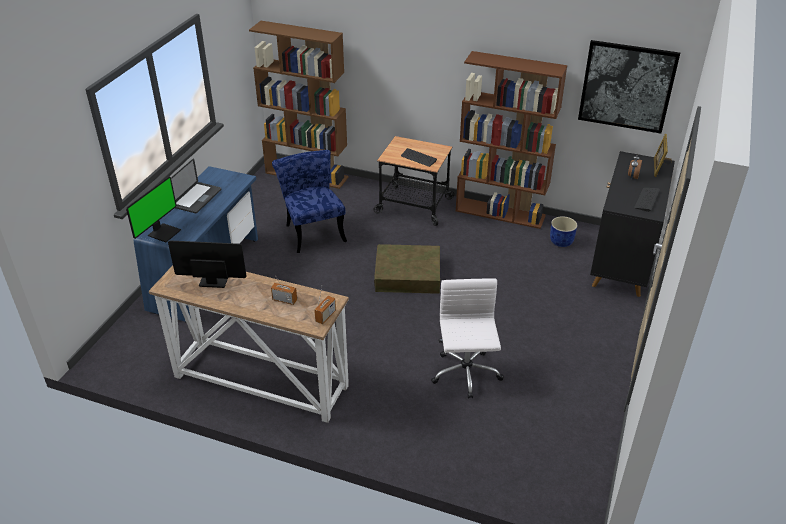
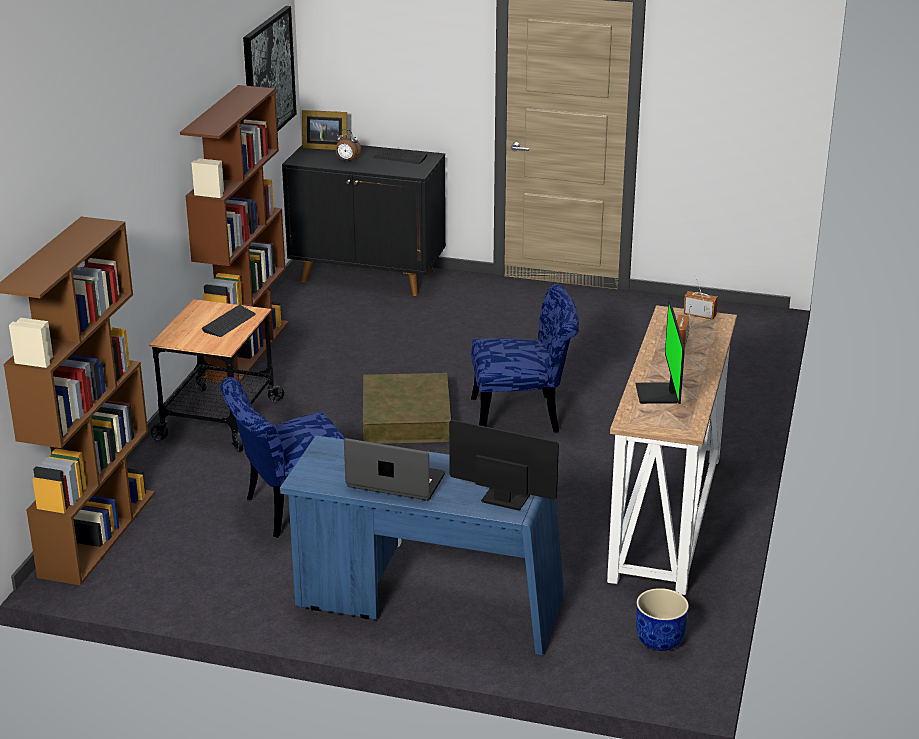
camera: 95 degrees left, 10 degrees down
white office chair [431,278,504,399] -> none
blue planter [550,216,577,247] -> blue planter moved to [636,588,689,651]
none -> blue chair [471,284,579,433]

